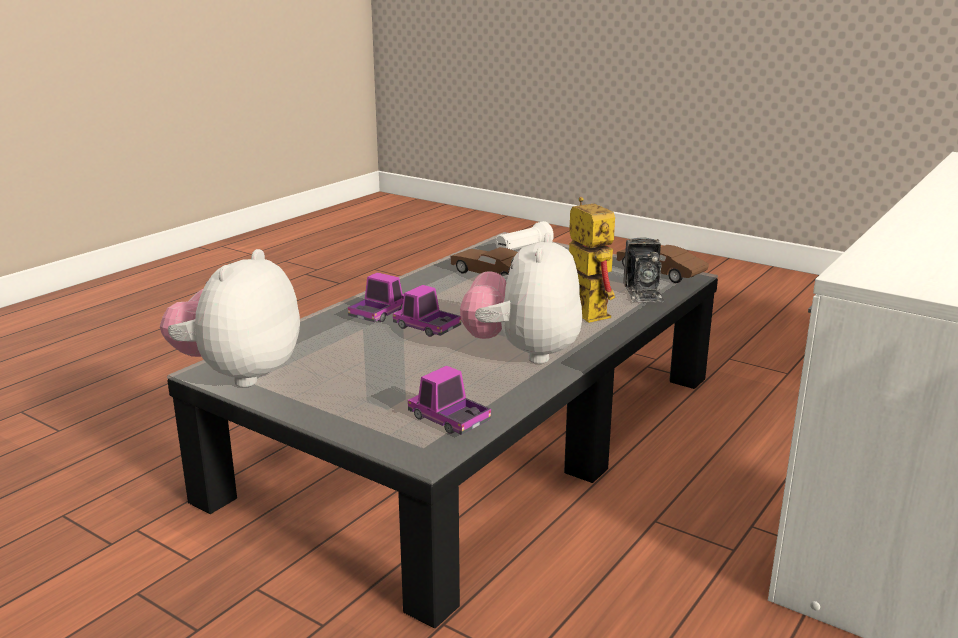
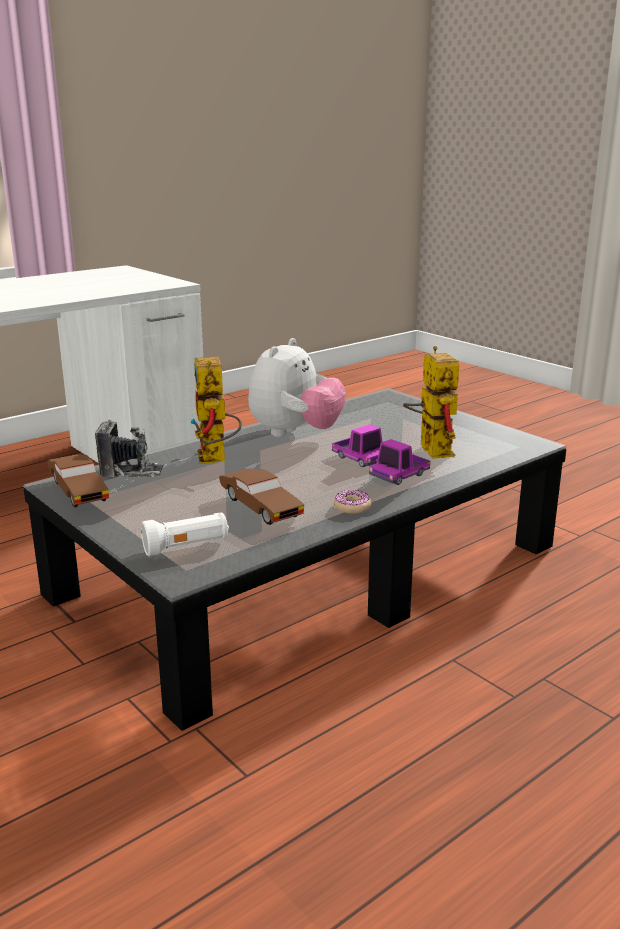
camera: 165 degrees left, 0 degrees up
plush toy [160,249,300,387] -> none
toy truck [408,366,491,435] -> none
camera [623,237,665,302] -> camera turned 75 degrees clockwise [95,420,164,477]
none -> donut [334,490,371,514]
none -> toy robot [403,346,459,459]

